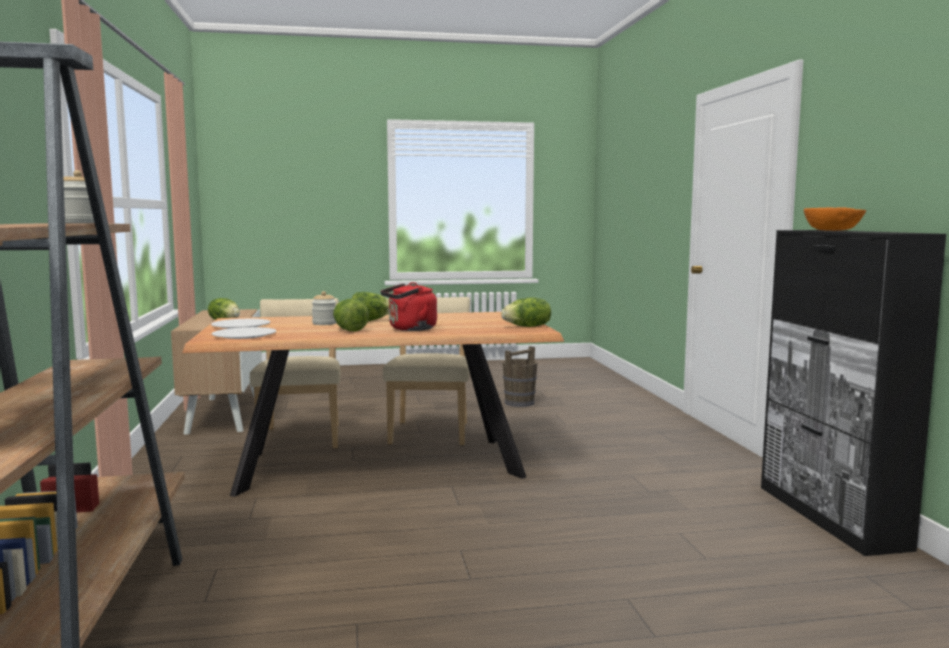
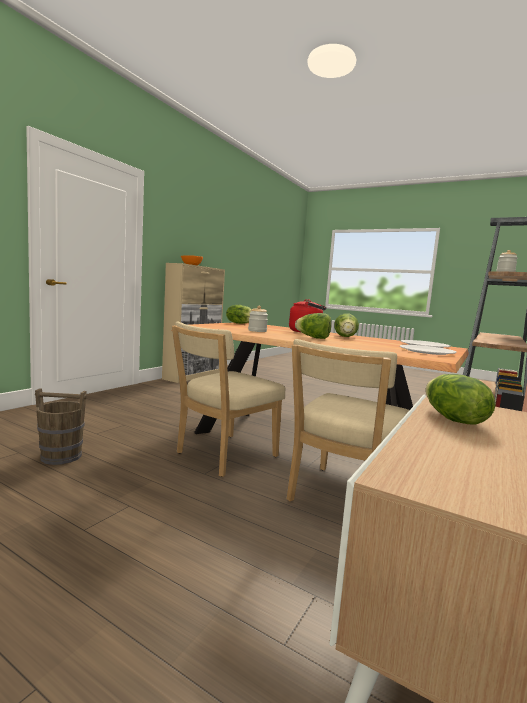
camera: 140 degrees left, 0 degrees up
jar [312,291,336,325] -> jar moved to [248,306,268,332]
black cabinet [761,230,946,556] -> beige cabinet [162,263,225,383]

